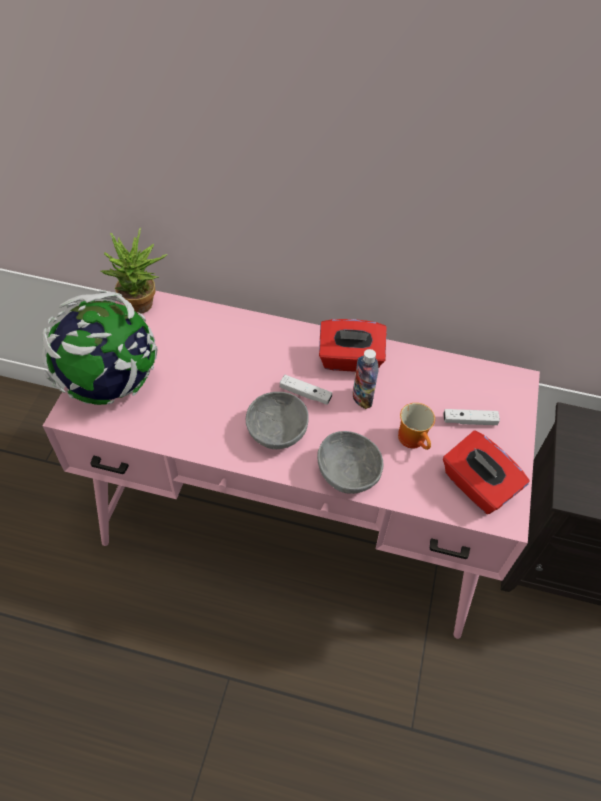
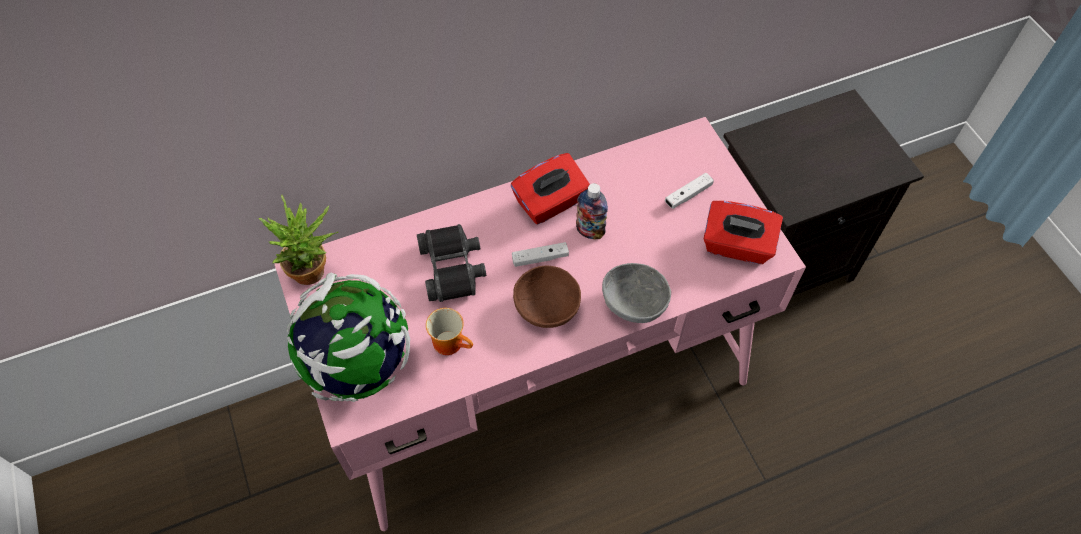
camera: 35 degrees left, 5 degrees up
grey bowl [246,392,309,449] -> brown bowl [513,265,581,328]
mug [398,403,435,450] -> mug moved to [426,308,473,355]
none -> black binoculars [417,224,486,302]

